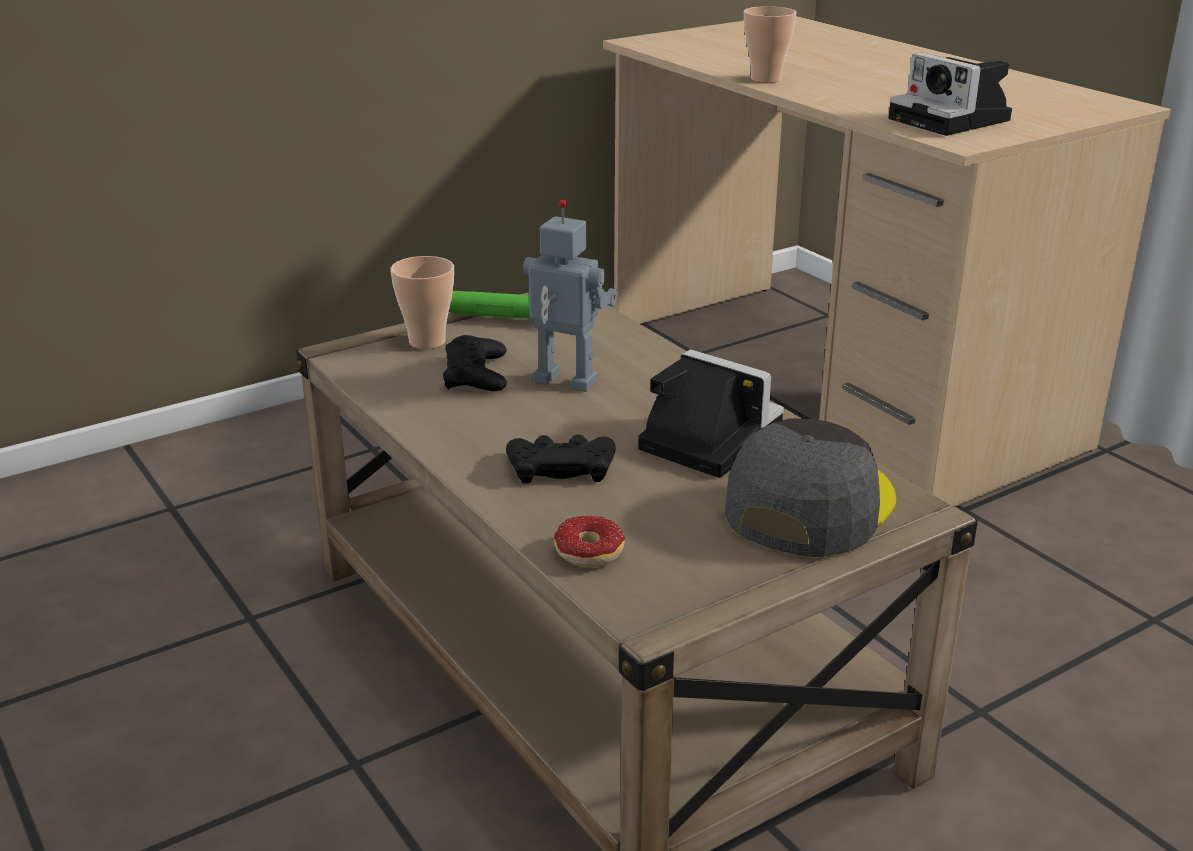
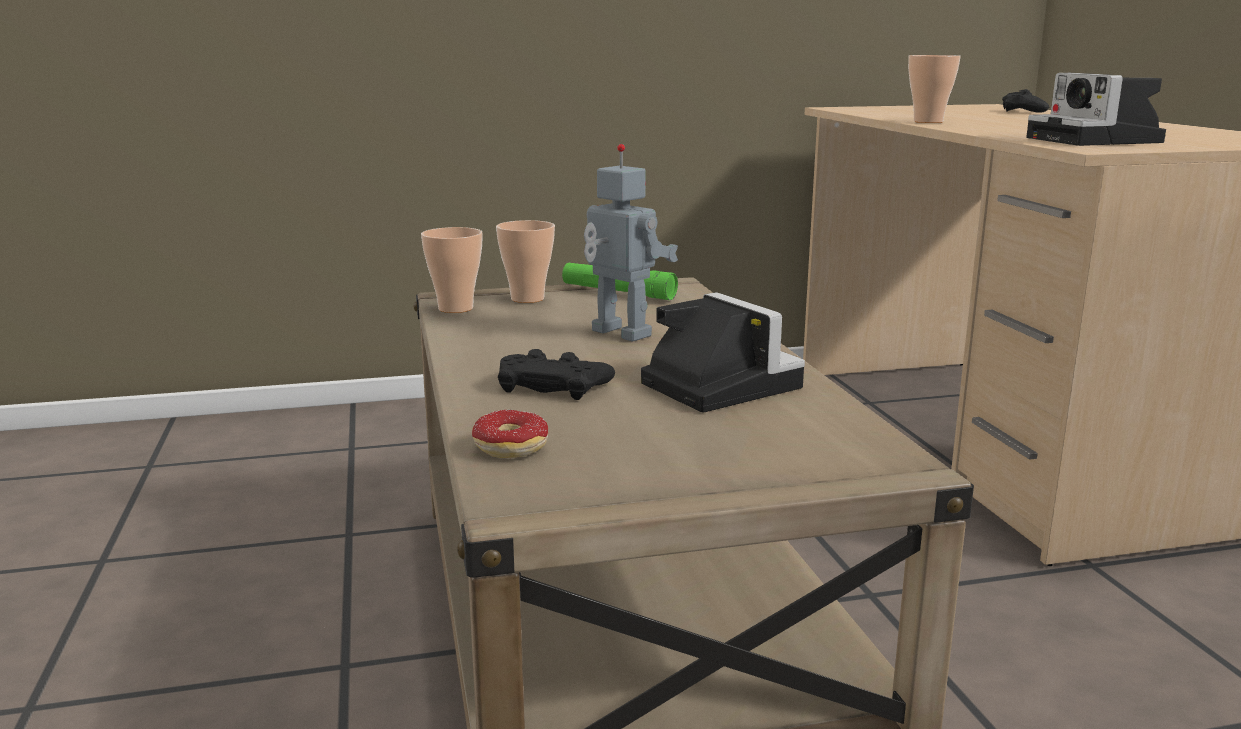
camera: 20 degrees right, 10 degrees down
black game controller [443,335,507,391] -> black game controller moved to [1002,89,1049,113]
grey cap [725,418,896,557] -> none
none -> cup [421,227,483,313]

